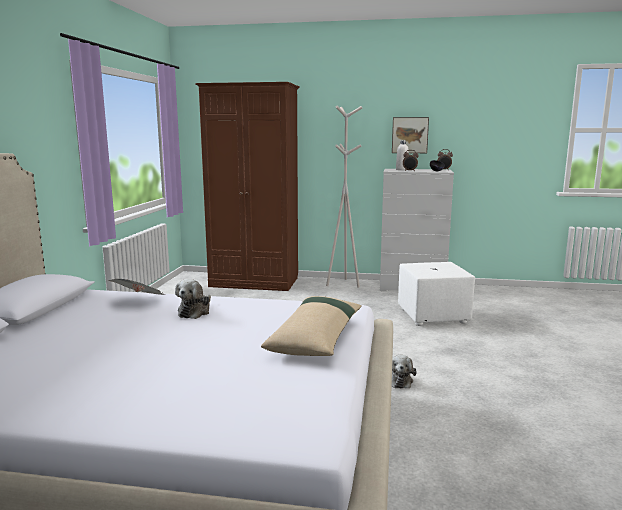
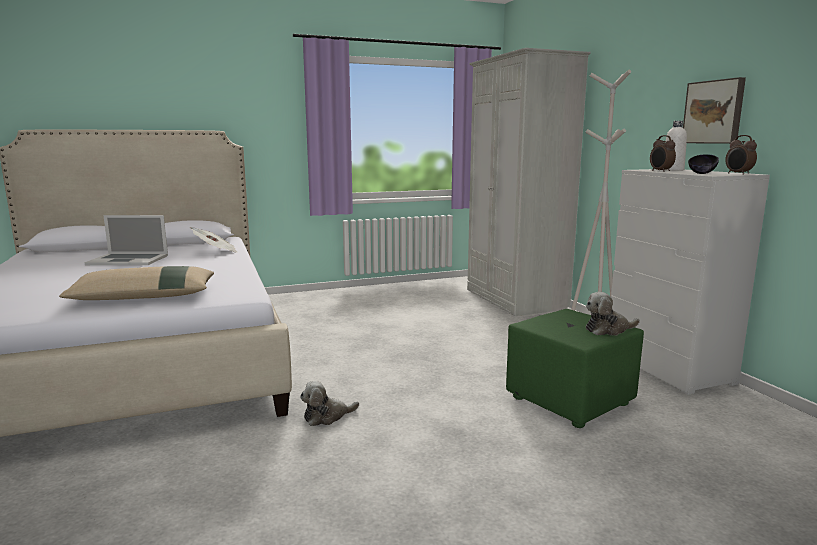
camera: 60 degrees right, 0 degrees up
plush toy [175,279,211,319] -> plush toy moved to [586,292,639,336]
brown wardrobe [195,82,300,291] -> white wardrobe [467,48,591,316]
white ottoman [398,262,475,326] -> green ottoman [506,309,644,428]
none -> laptop [84,215,168,265]

